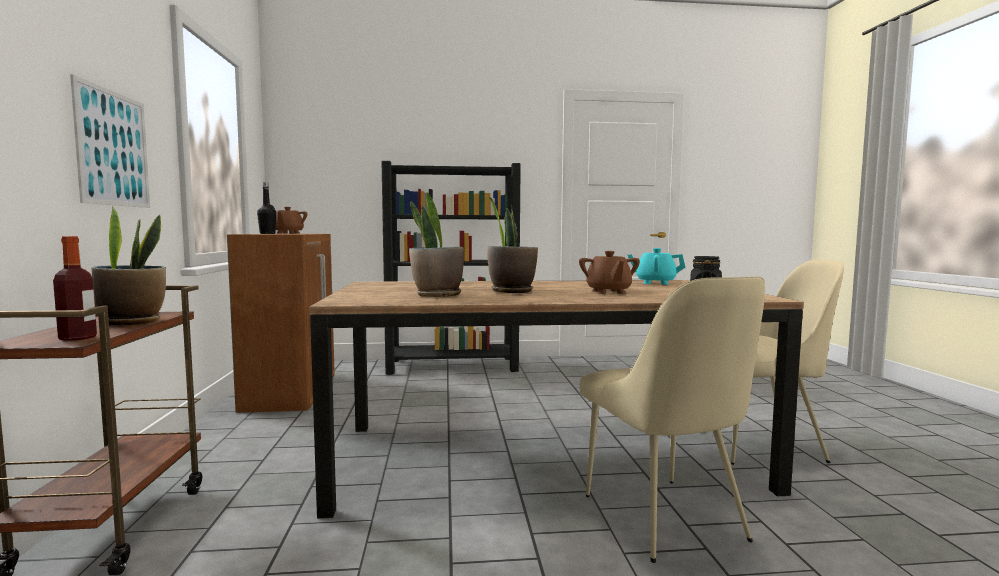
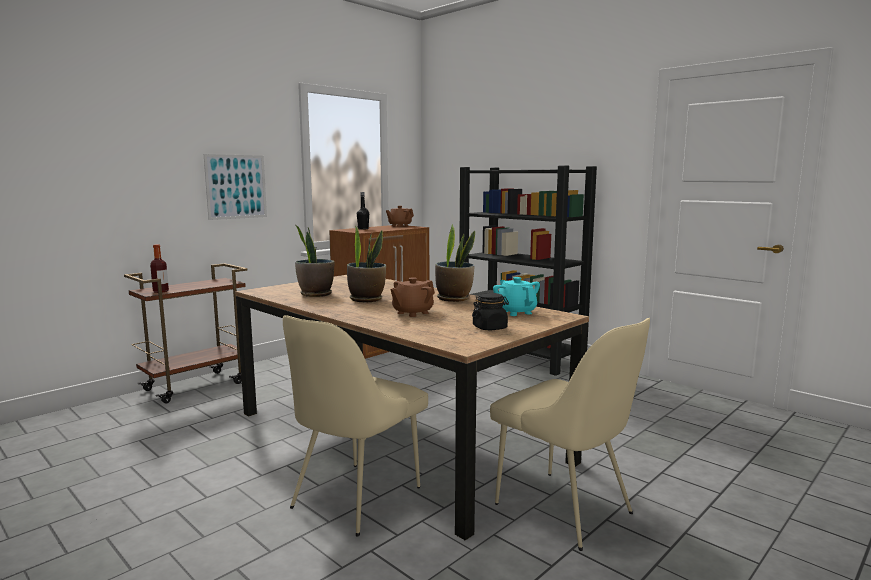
camera: 50 degrees right, 5 degrees up
potted plant [92,207,166,326] -> potted plant moved to [435,225,475,302]

